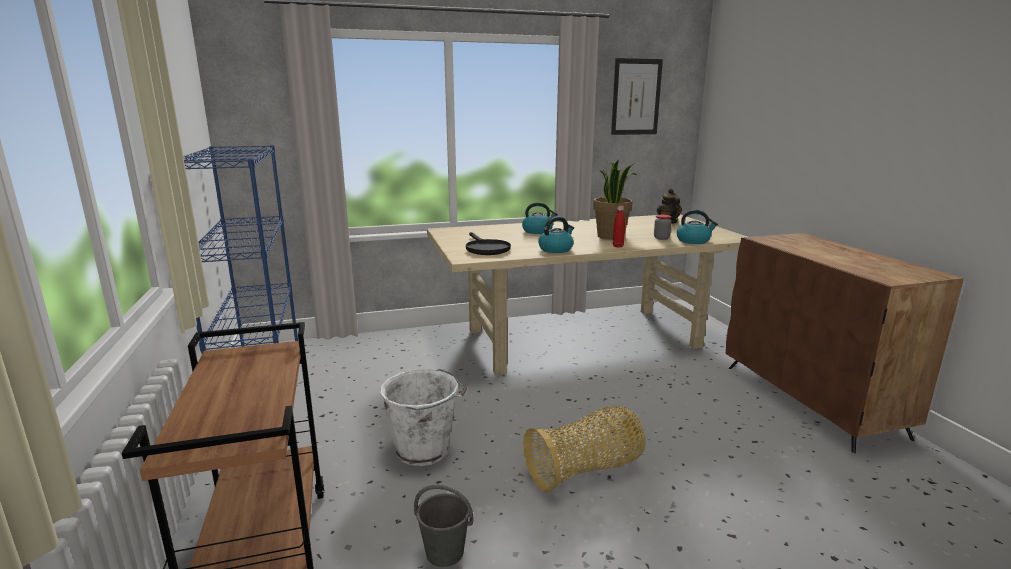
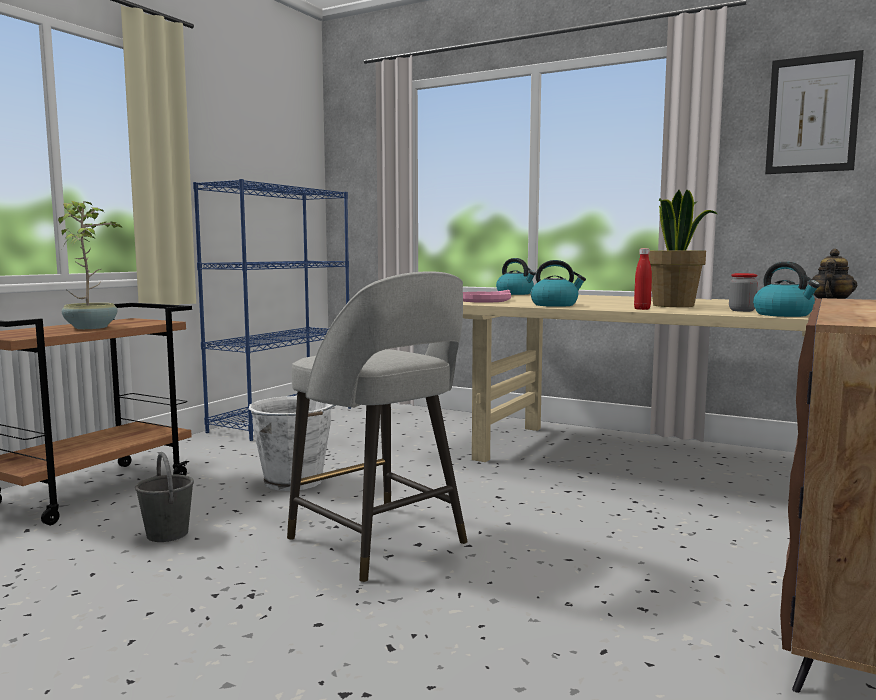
camera: 45 degrees right, 10 degrees down
black frying pan [466,232,511,255] -> pink frying pan [463,290,511,303]
kettle [522,202,558,234] -> kettle moved to [496,258,536,295]
basket [523,406,645,493] -> grey stool [287,271,468,583]
none -> potted plant [58,201,123,329]

